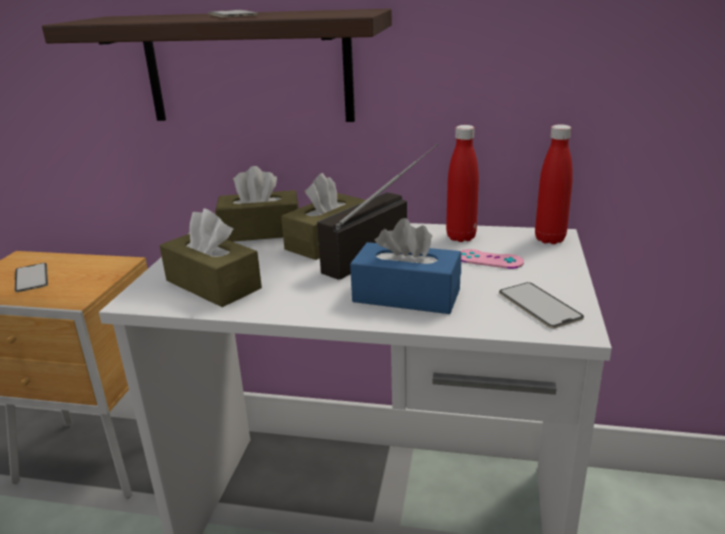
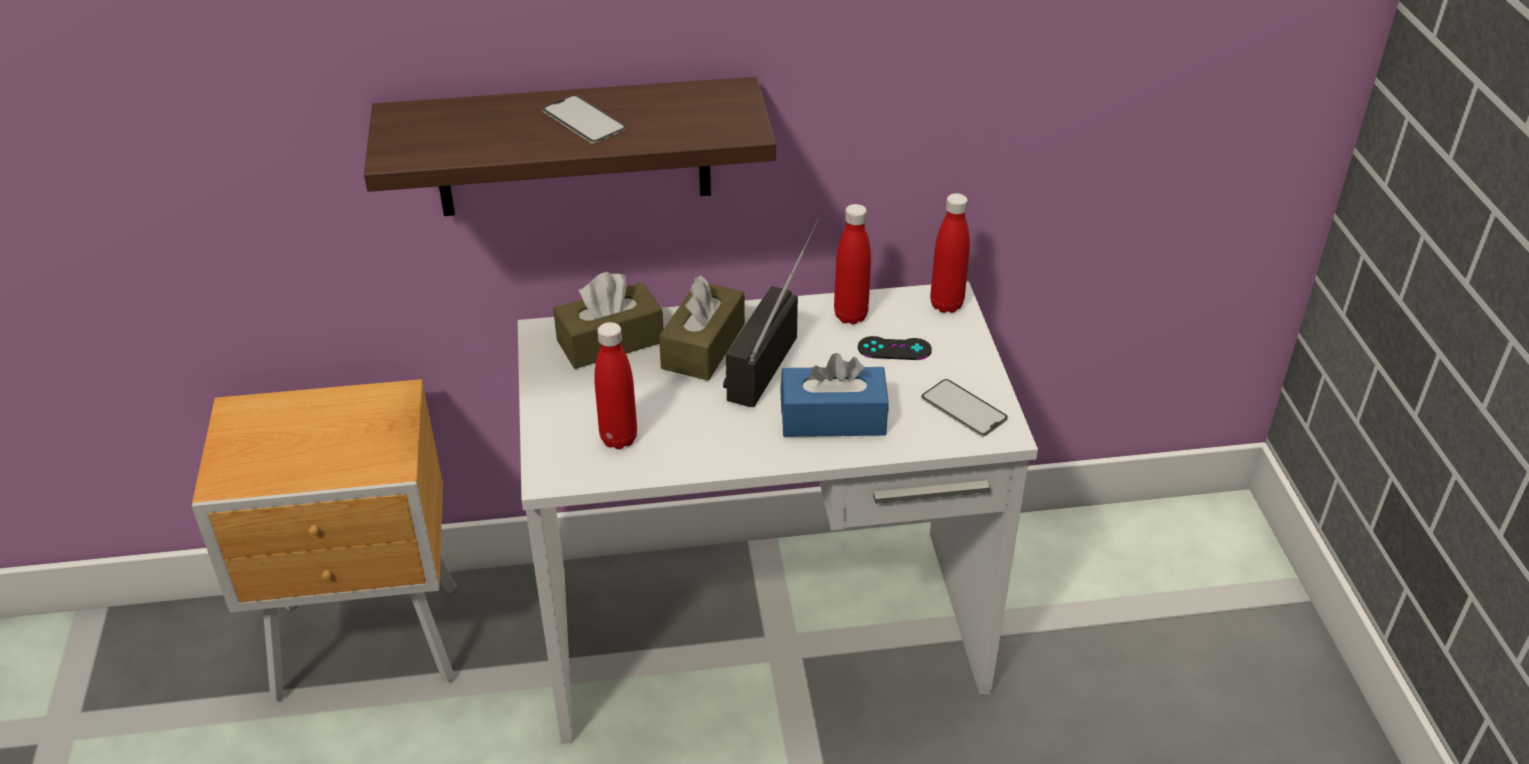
camera: 20 degrees left, 15 degrees up
phone [15,263,48,292] -> none
brown tissue box [160,208,262,307] -> red bottle [594,322,637,449]
pink game controller [461,249,524,269] -> black game controller [858,336,932,360]

